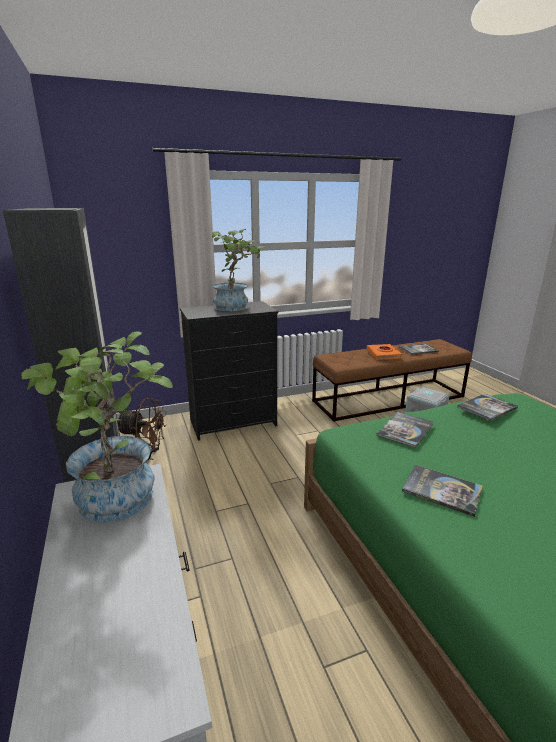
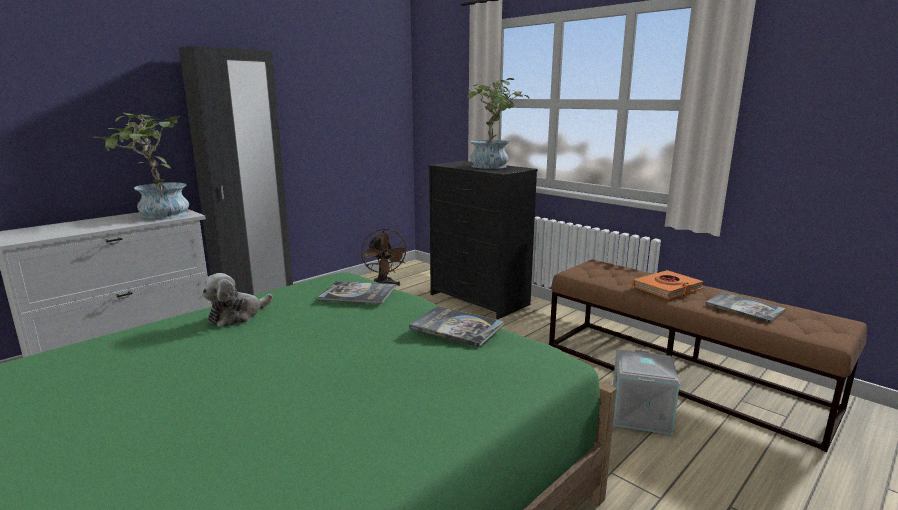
camera: 65 degrees right, 5 degrees down
book [402,465,483,517] -> plush toy [202,273,273,328]

